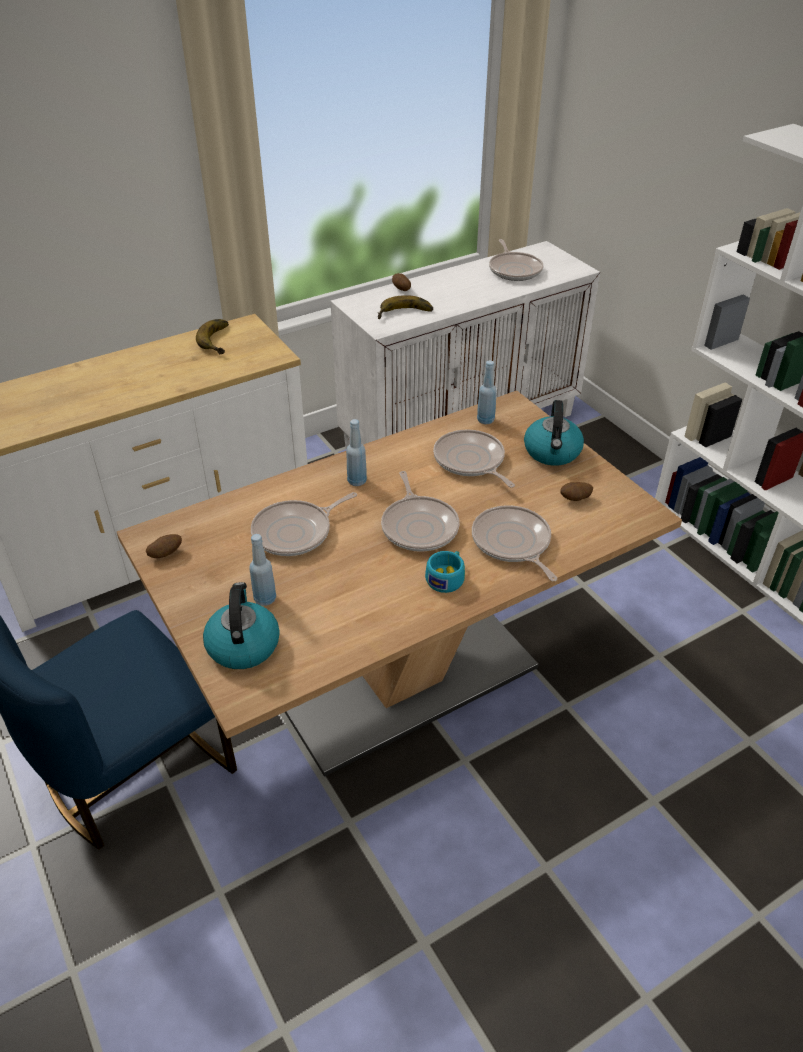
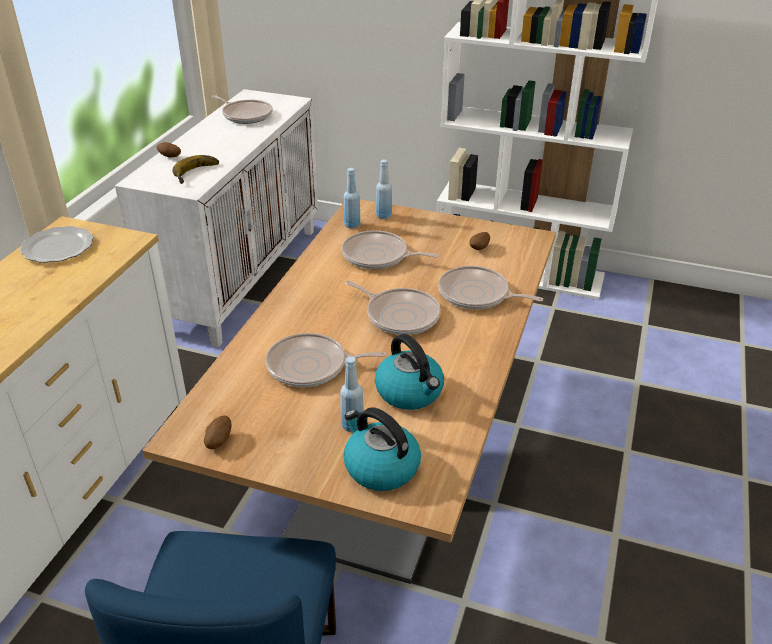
camera: 40 degrees left, 5 degrees down
banana [196,319,229,354] -> plate [20,226,94,263]
frying pan [251,492,357,556] -> frying pan turned 75 degrees clockwise [266,333,386,387]
blue bottle [346,419,367,486] -> blue bottle moved to [376,159,392,219]
turquoise cup [425,551,465,593] -> none
kettle [524,400,584,466] -> kettle moved to [375,334,444,410]

